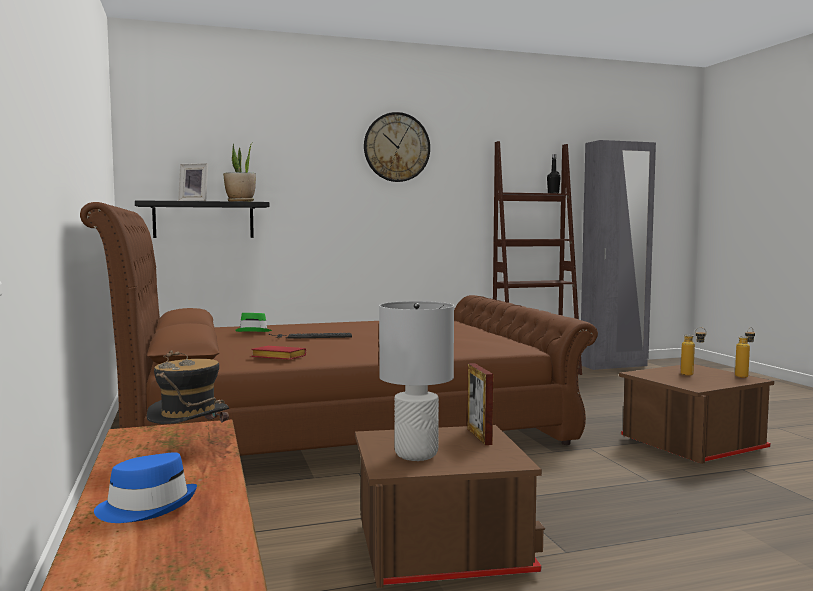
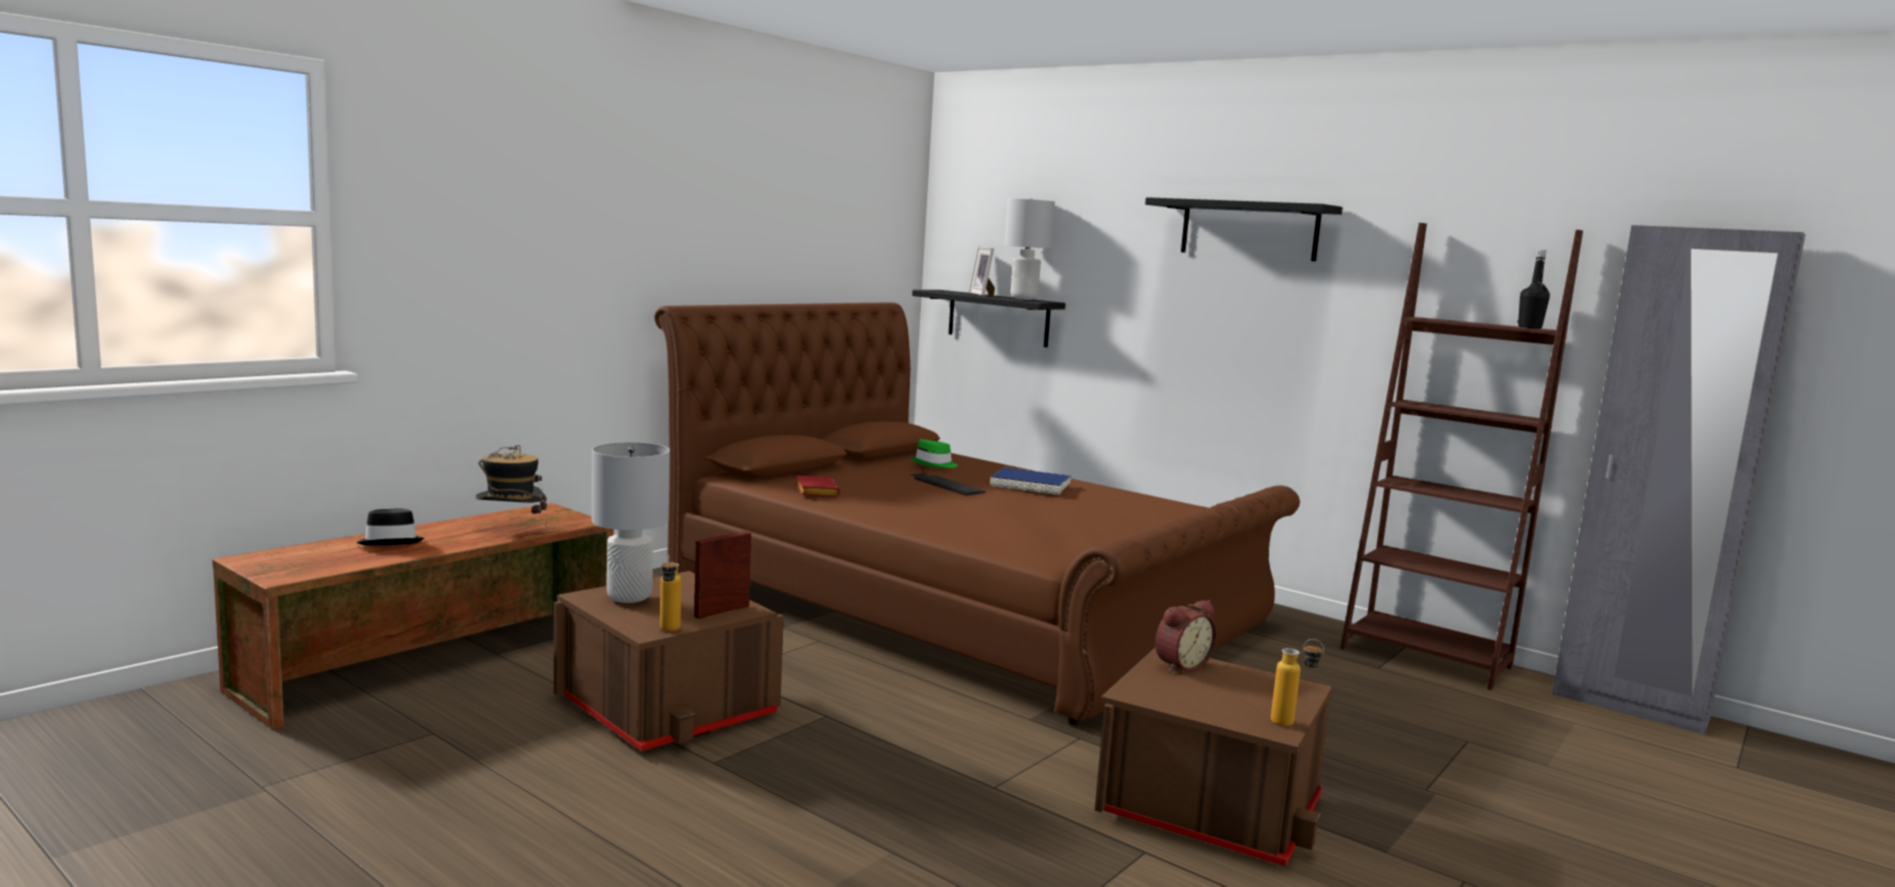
camera: 55 degrees right, 5 degrees up
blue hat [94,452,197,523] -> black hat [356,508,424,546]
potted plant [223,142,256,202] -> grey table lamp [1004,199,1055,300]
wall clock [364,112,430,182] -> black shelf [1145,197,1343,261]
bottle [681,327,706,376] -> bottle moved to [660,555,681,631]
none -> blue book [990,467,1071,495]
none -> alarm clock [1155,600,1217,673]

